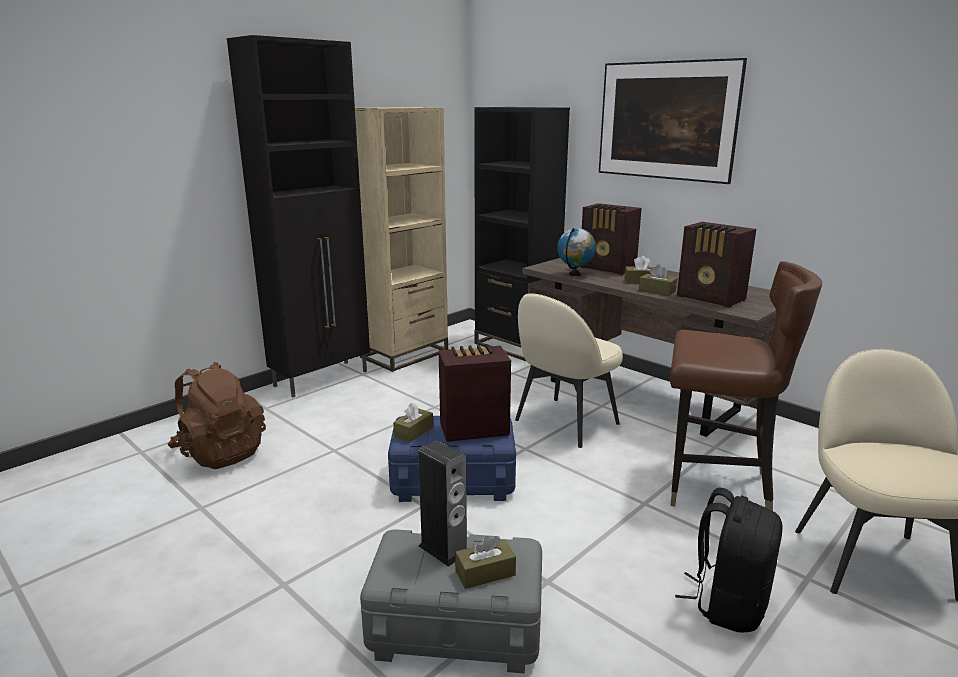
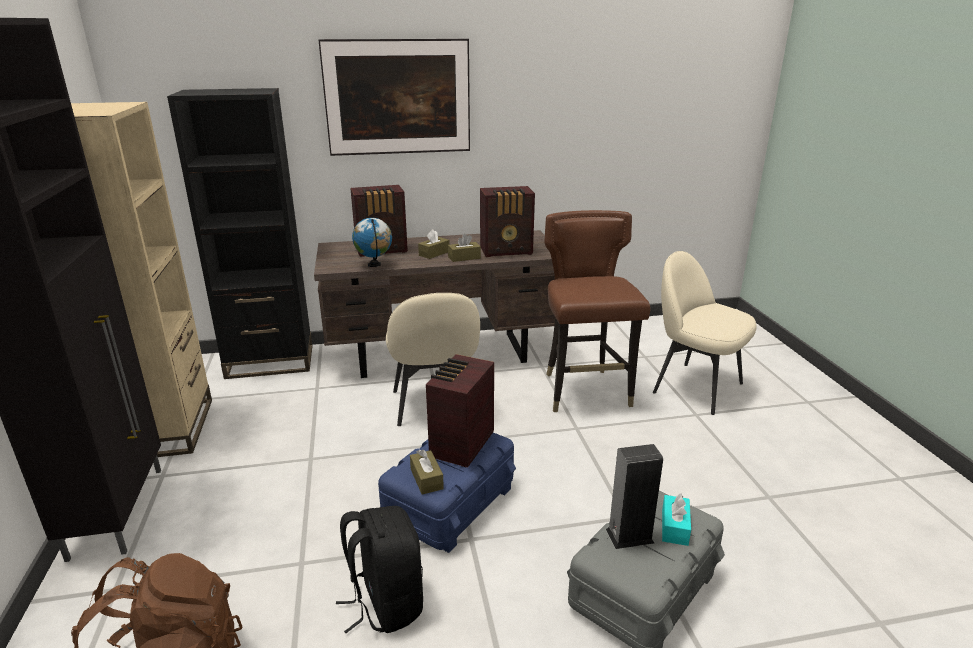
camera: 55 degrees left, 5 degrees up
brown tissue box [455,536,516,589] -> turquoise tissue box [662,493,691,546]
brown chair [670,261,822,511] -> brown chair turned 60 degrees counterclockwise [544,210,650,412]
black backpack [675,487,783,633] -> black backpack moved to [336,506,423,633]

